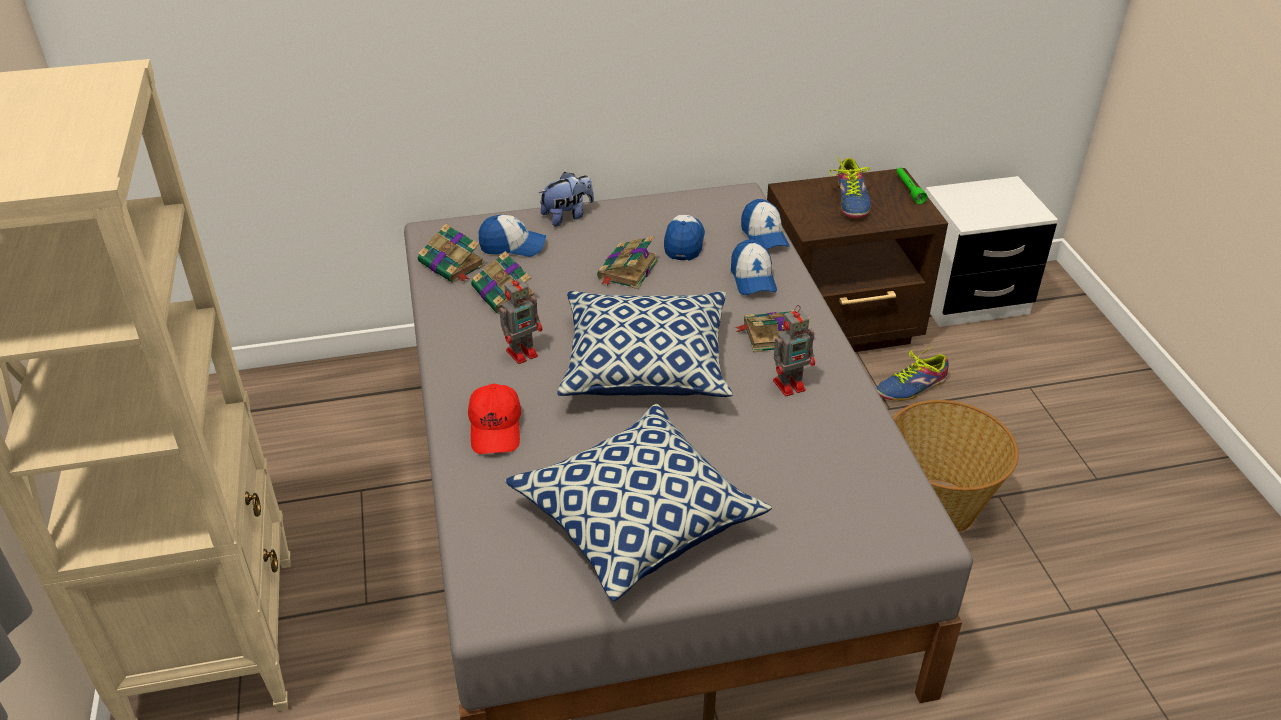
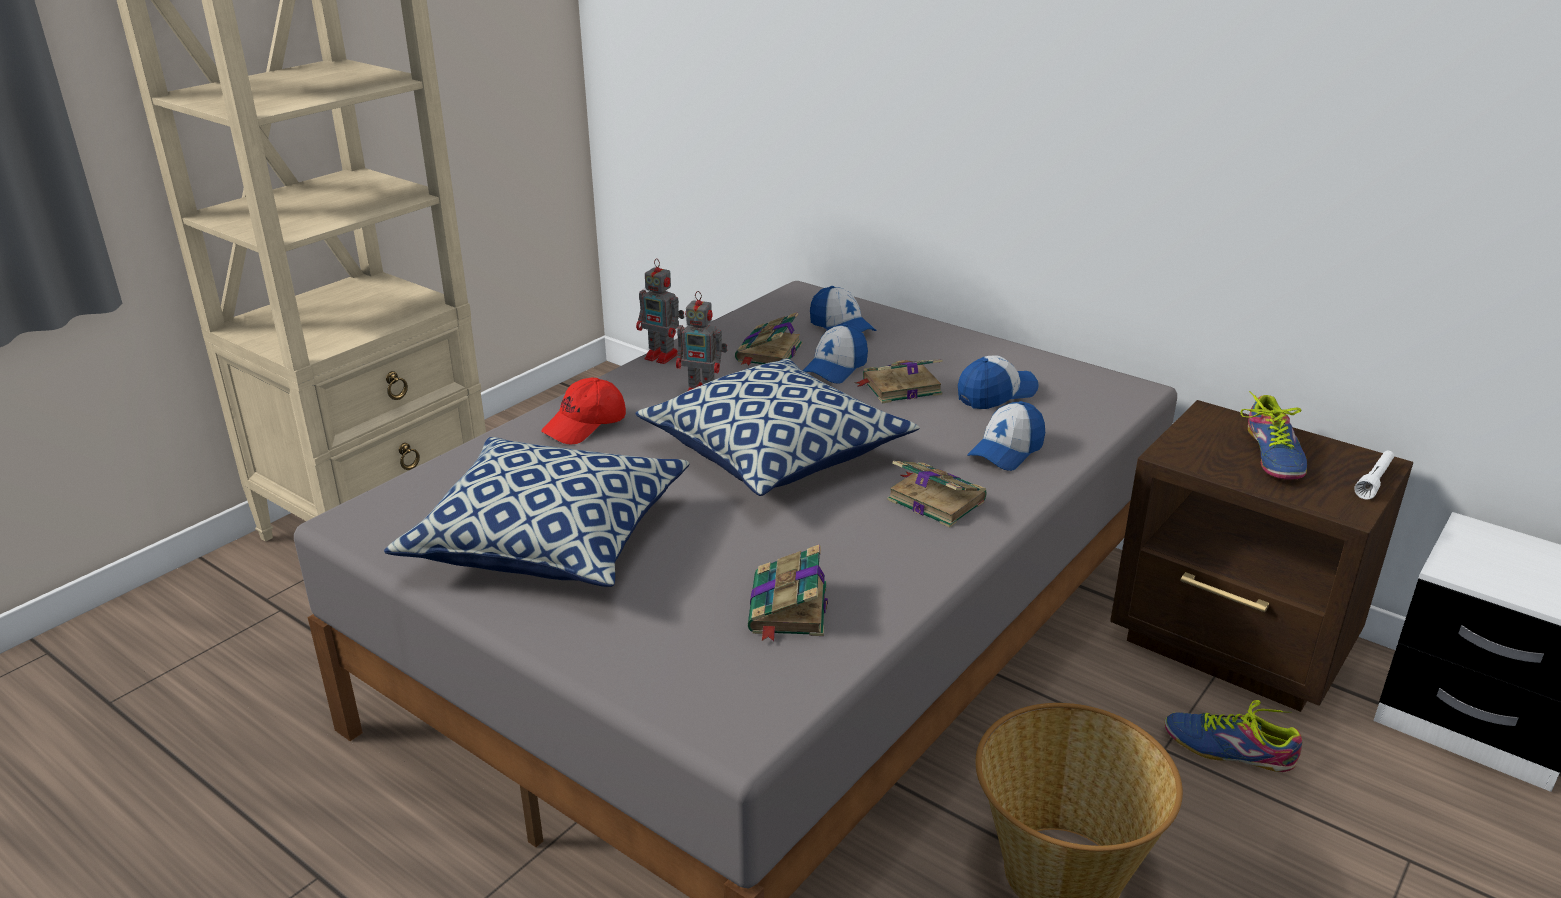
camera: 50 degrees right, 10 degrees down
book [418,223,485,283] -> book moved to [748,544,828,642]
plush toy [539,172,594,227] -> none
cap [741,199,789,249] -> cap moved to [803,324,868,384]
toy robot [773,305,815,396] -> toy robot moved to [636,258,684,364]
shoe [829,157,871,218] -> shoe turned 45 degrees counterclockwise [1240,391,1307,480]
green flashlight [896,168,927,204] -> white flashlight [1354,451,1394,500]

